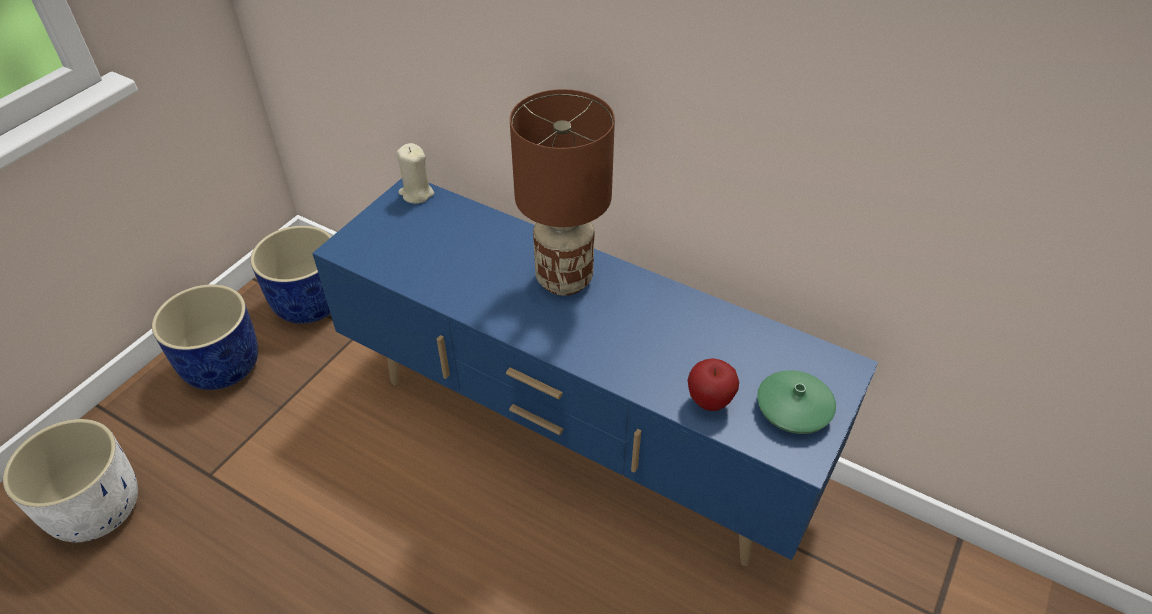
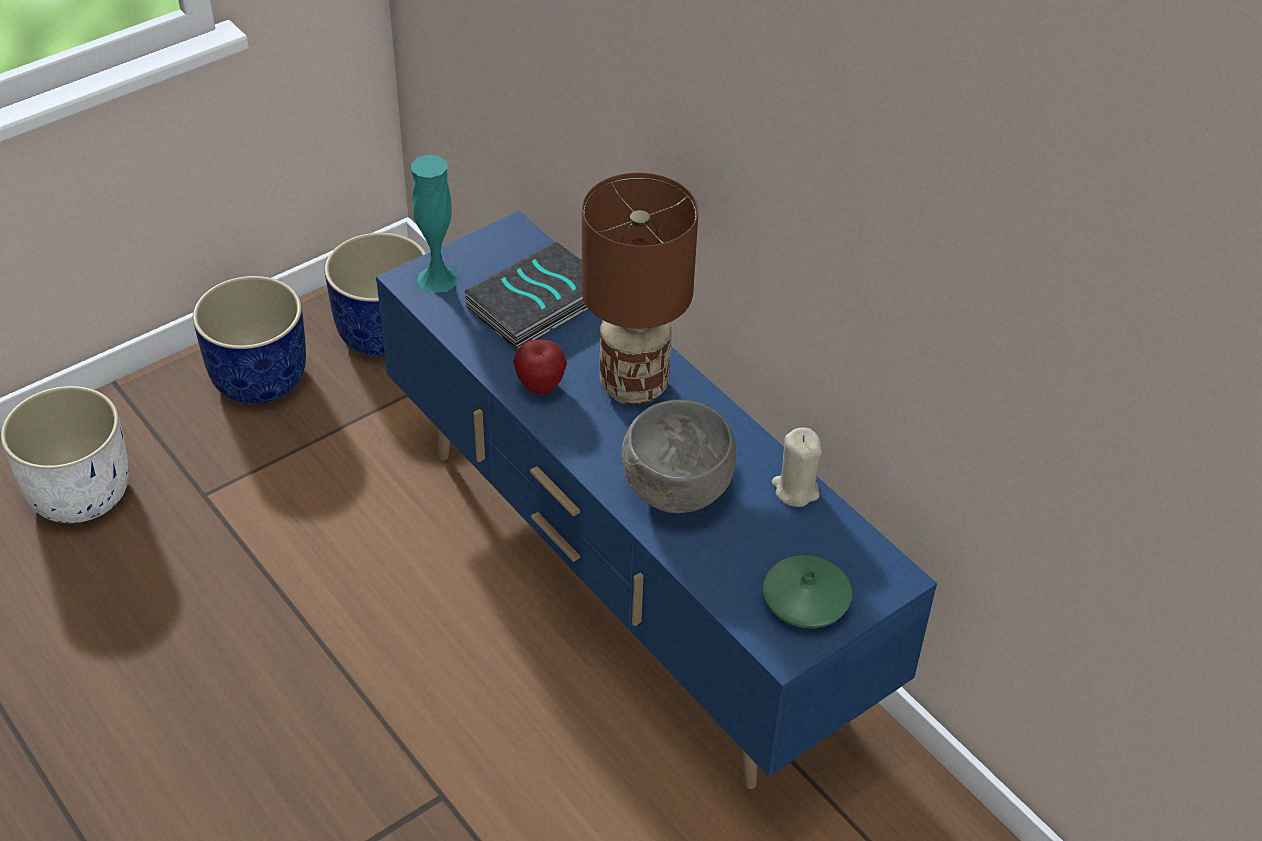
camera: 20 degrees right, 0 degrees up
beige candle [397,143,434,204] -> beige candle moved to [772,427,822,507]
apple [687,358,739,411] -> apple moved to [513,339,567,394]
none -> turquoise vase [411,155,458,293]
none -> book [465,241,588,350]
none -> grey bowl [622,399,736,513]

